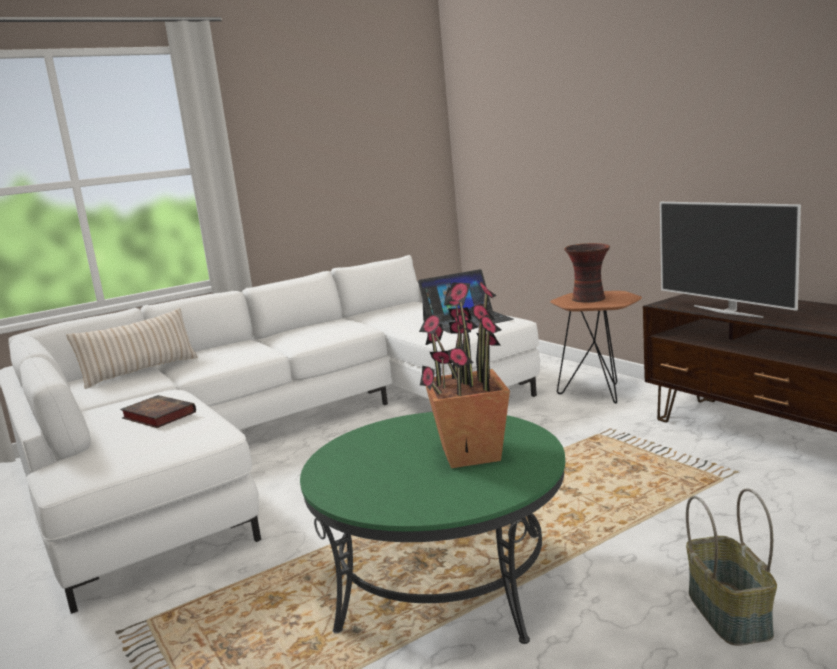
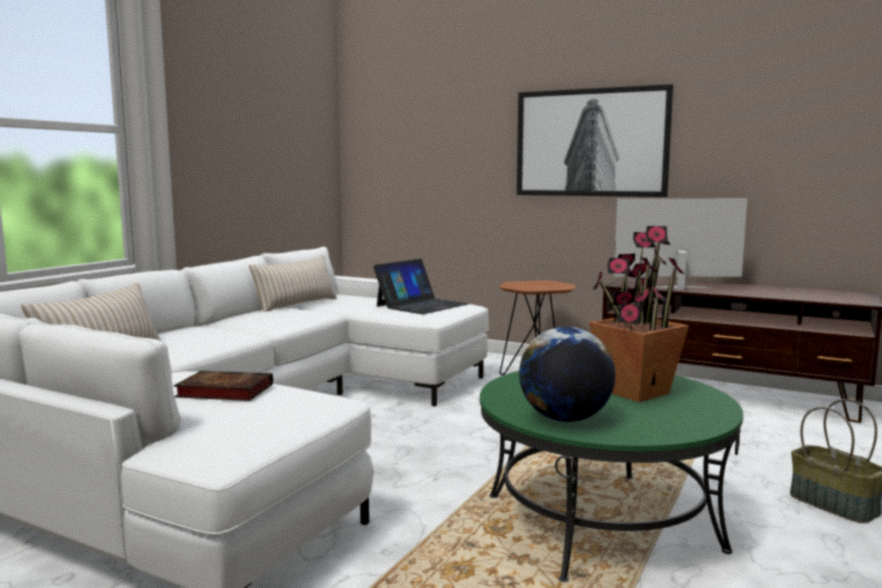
camera: 30 degrees left, 5 degrees down
vase [564,243,610,303] -> none
television [660,202,801,318] -> television turned 150 degrees clockwise [614,199,747,289]
none -> beige pillow [249,255,337,312]
none -> picture [517,84,673,197]
none -> globe [519,327,615,422]

